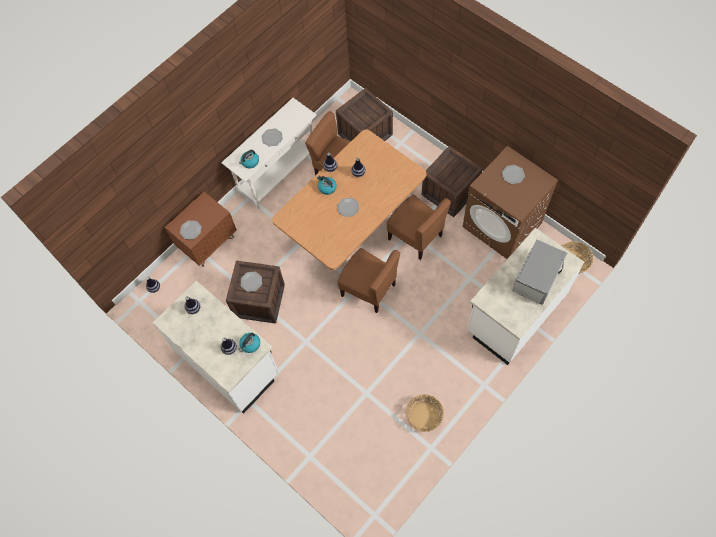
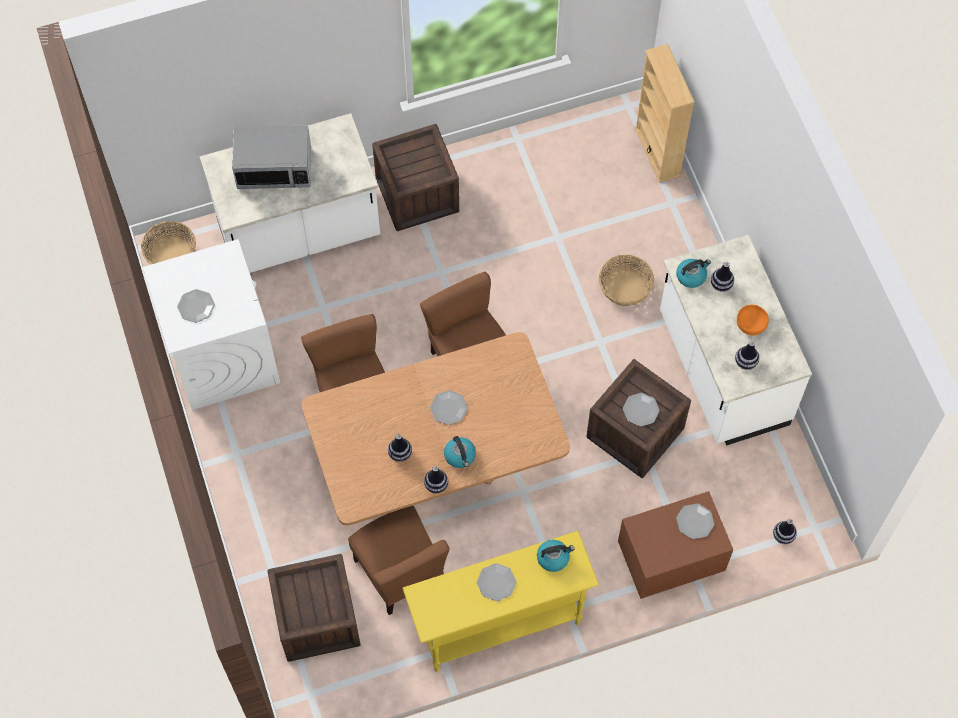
camera: 155 degrees left, 0 degrees up
white console table [221,98,317,210] -> yellow console table [402,531,599,672]
basket [406,394,444,432] -> basket moved to [599,255,654,306]
crate [422,146,483,217] -> crate moved to [372,124,459,231]
brown washing machine [462,146,558,259] -> white washing machine [143,239,280,410]
microwave [512,239,567,305] -> microwave turned 150 degrees counterclockwise [232,125,311,189]
none -> beige bookcase [634,44,695,183]
none -> orange bowl [737,305,769,335]

